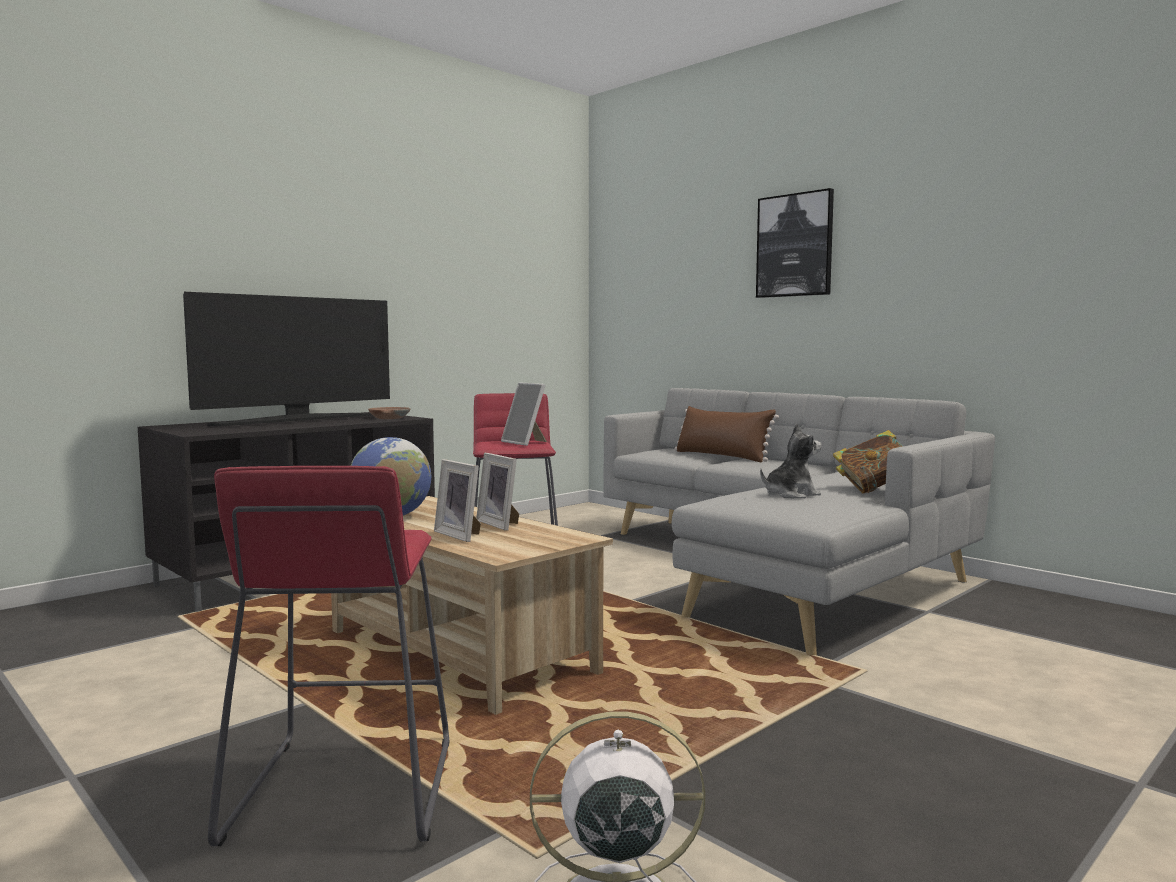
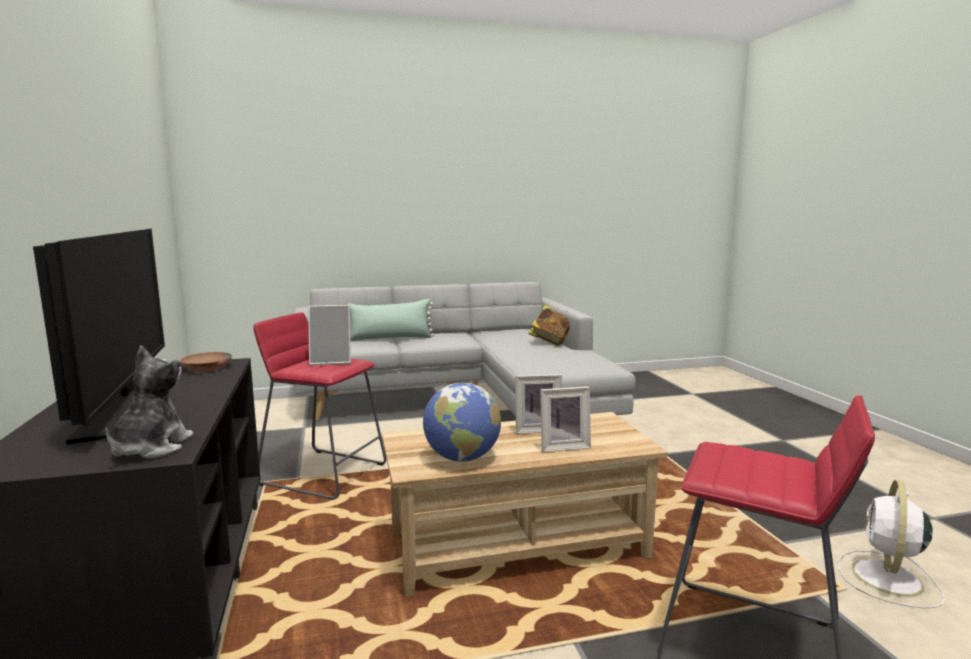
camera: 60 degrees left, 5 degrees up
brown pillow [675,406,779,463] -> green pillow [348,299,434,341]
picture [756,188,834,298] -> none
plush toy [760,423,822,498] -> plush toy moved to [105,346,194,459]

